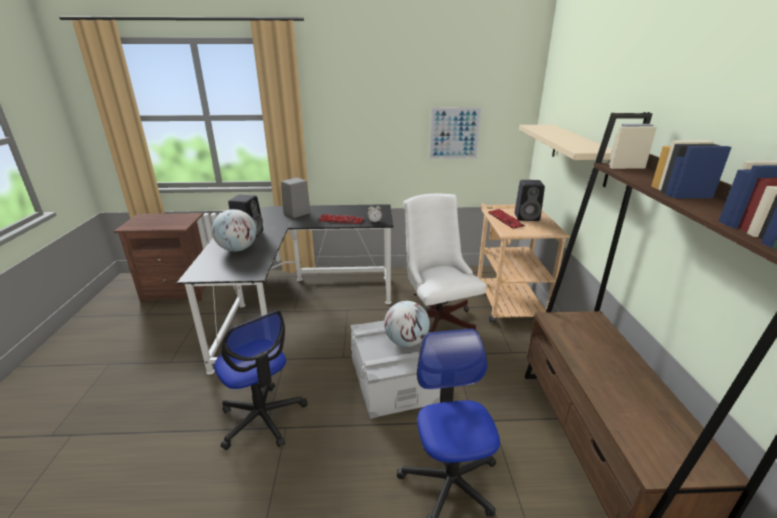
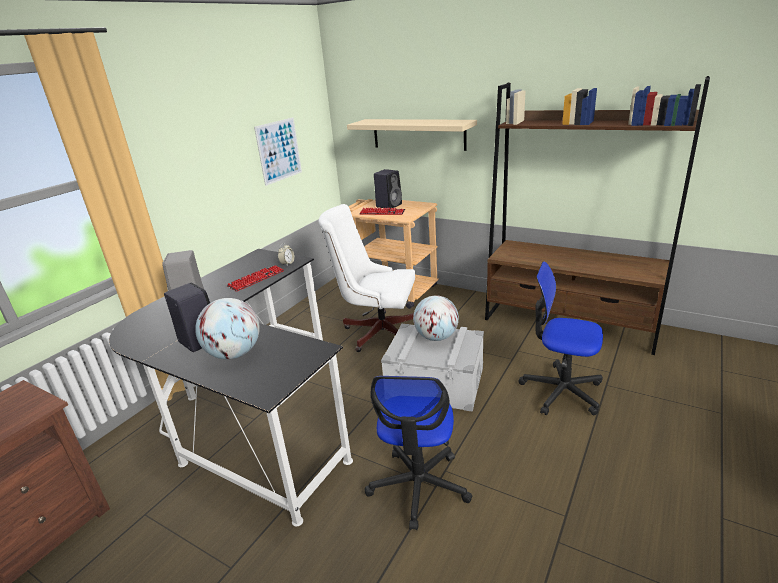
camera: 55 degrees left, 0 degrees up
office chair [214,311,307,450] -> office chair turned 105 degrees clockwise [365,376,473,530]

